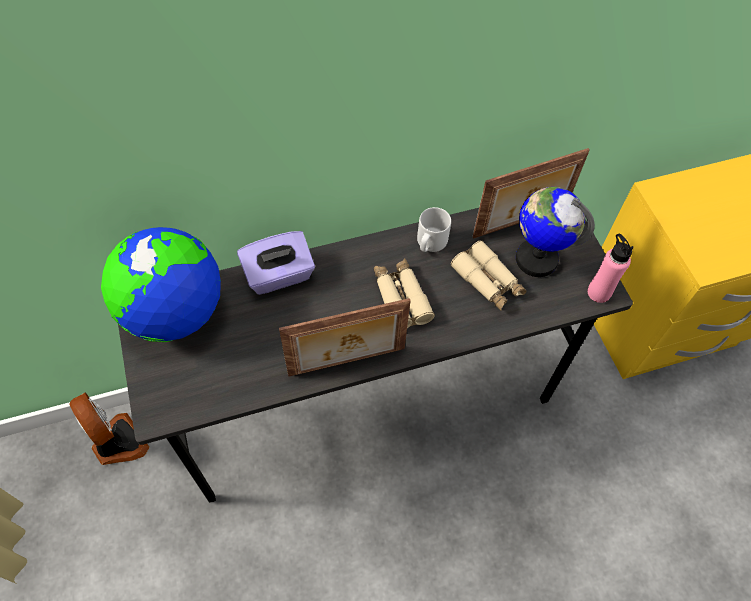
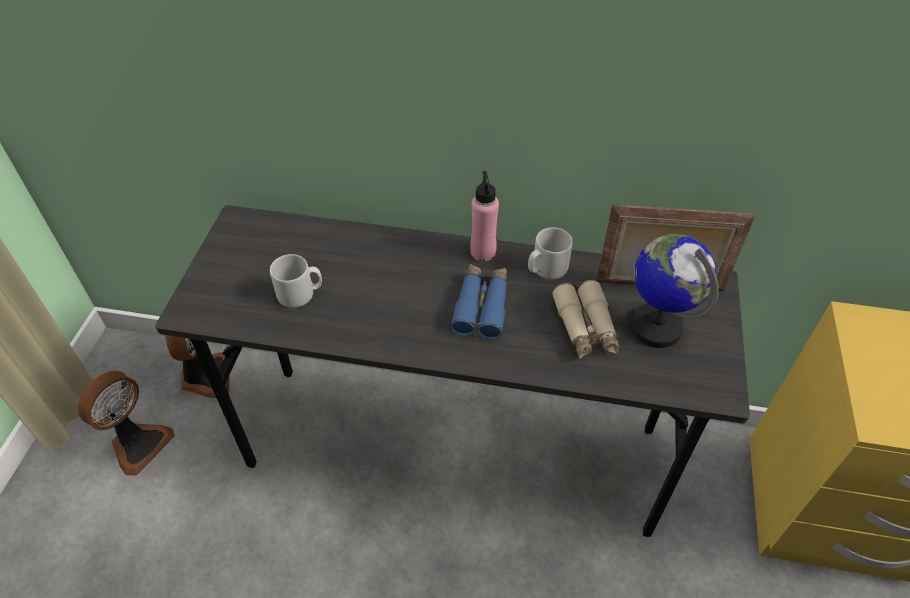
camera: 30 degrees right, 10 degrees down
globe [101,227,221,342] -> none
purple tissue box [237,231,315,295] -> none
picture frame [279,298,411,376] -> none
beige binoculars [374,258,435,328] -> blue binoculars [450,264,507,340]
pink bottle [587,234,634,303] -> pink bottle moved to [470,171,499,261]
none -> fan [78,371,175,476]
none -> grey mug [270,254,322,308]

